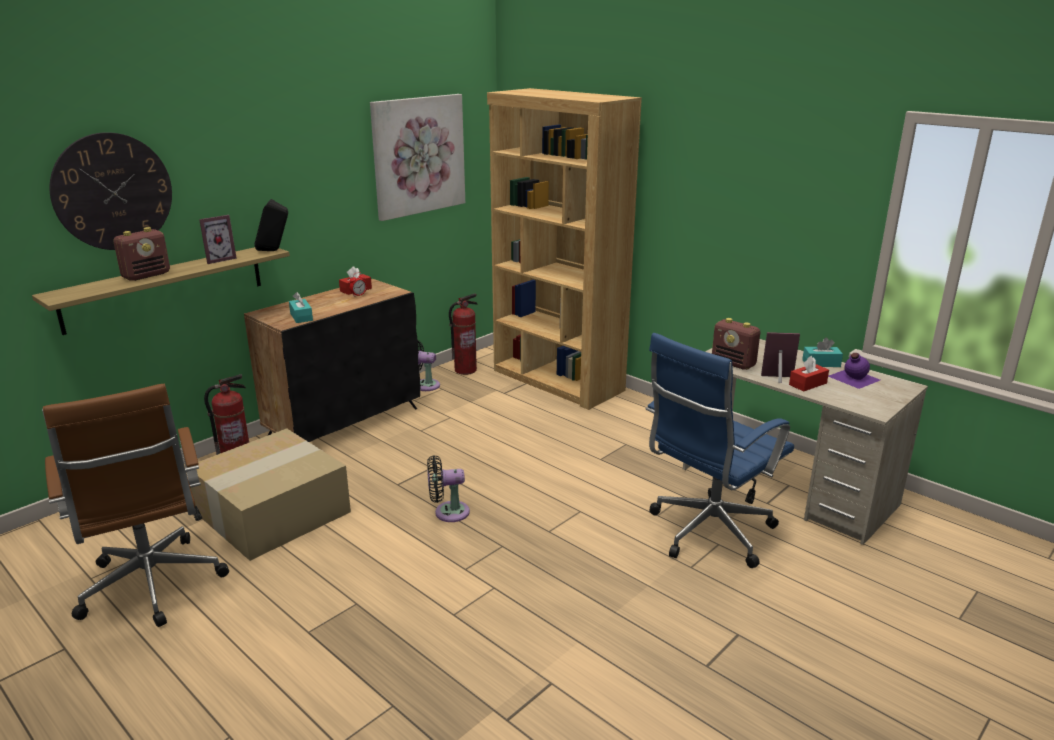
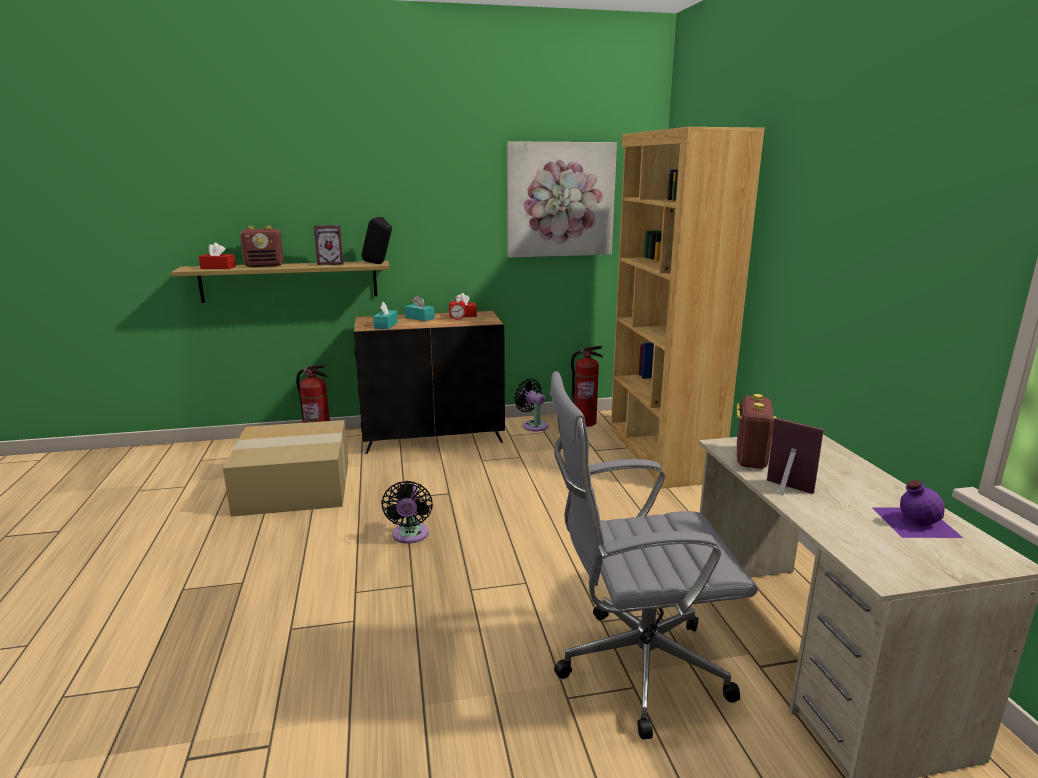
camera: 35 degrees right, 5 degrees down
brown office chair [42,384,229,627] -> none
wall clock [49,132,172,250] -> none
black fan [427,455,470,522] -> black fan turned 120 degrees counterclockwise [381,481,433,544]
blue office chair [646,333,794,568] -> grey office chair [550,371,758,739]
radio [712,318,760,370] -> radio turned 150 degrees counterclockwise [737,394,776,469]
red tissue box [789,356,829,391] -> red tissue box moved to [198,243,236,269]
turquoise tissue box [802,338,843,367] -> turquoise tissue box moved to [405,295,435,321]

